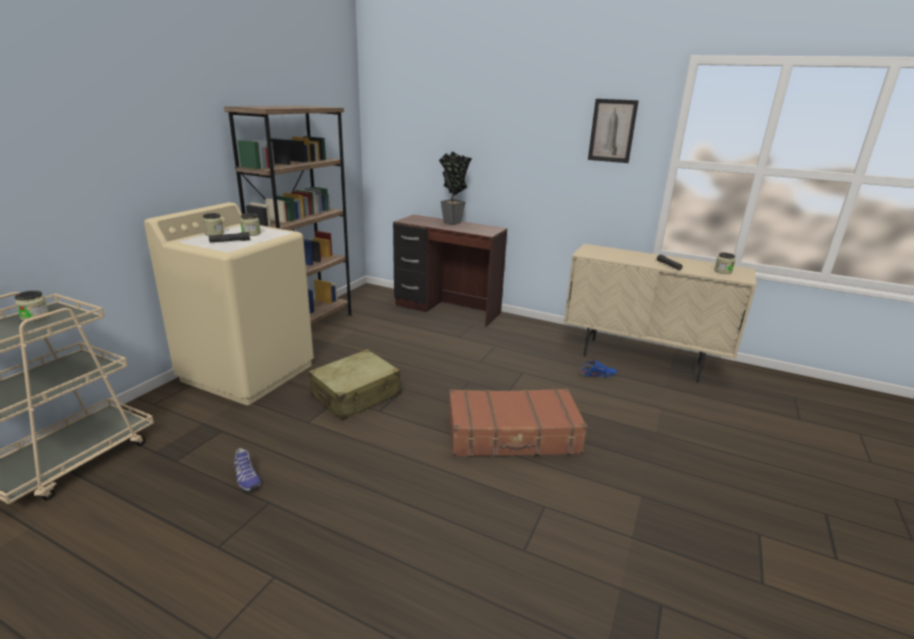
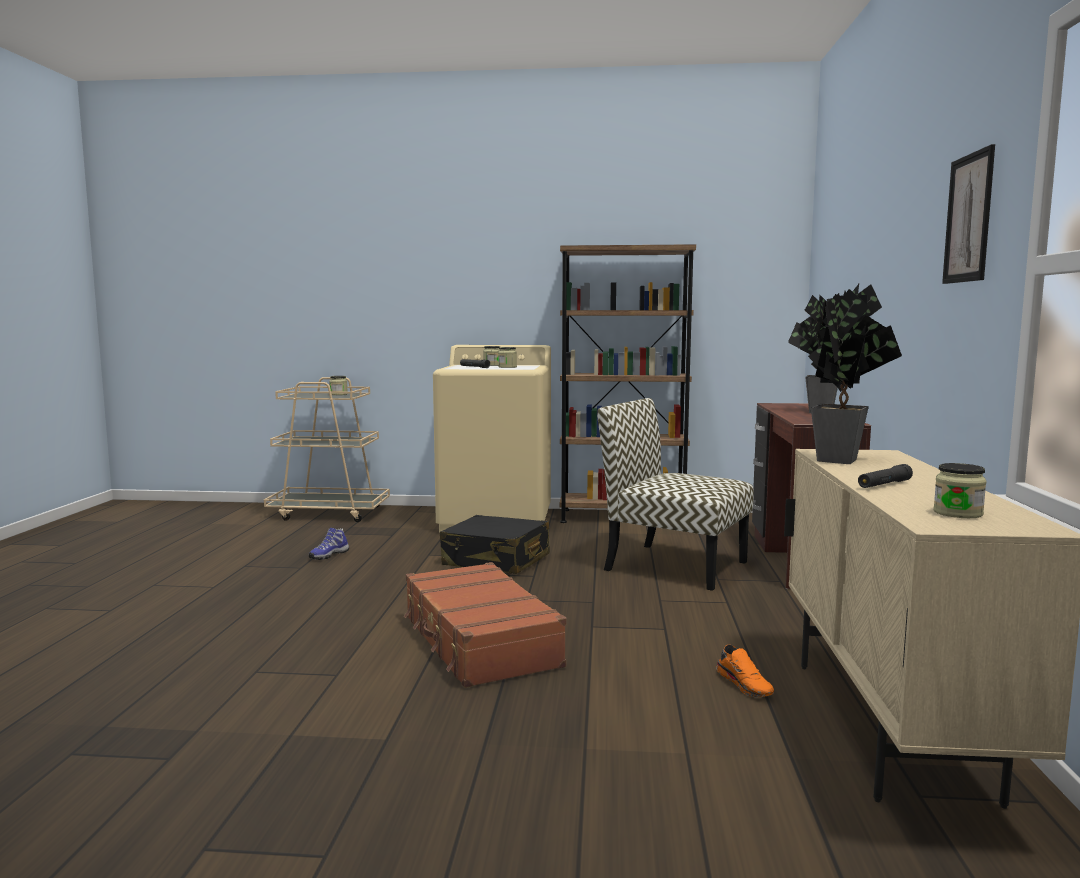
camera: 70 degrees right, 15 degrees down
beige suitcase [308,349,401,421] -> black suitcase [440,515,550,574]
blue shoe [580,359,618,378] -> orange shoe [716,644,774,697]
none -> chair [597,398,754,591]
none -> potted plant [808,284,902,464]

